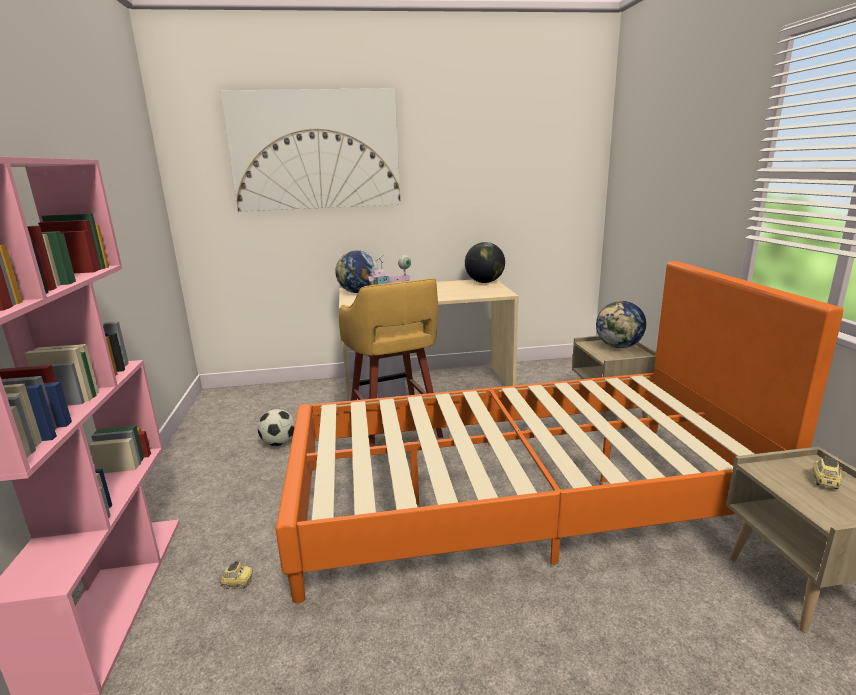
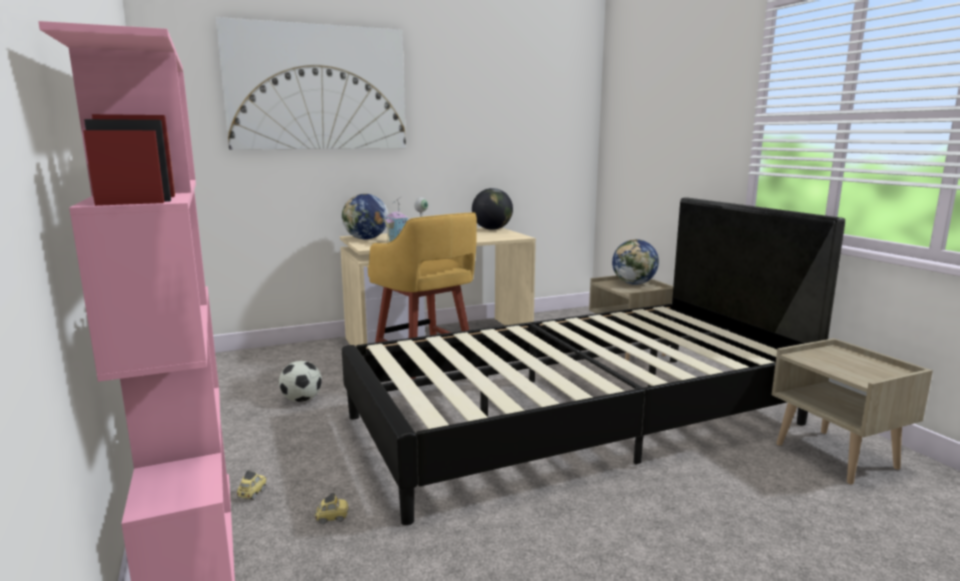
camera: 15 degrees left, 5 degrees down
orange bed [276,261,843,604] -> black bed [342,197,845,525]
toy car [813,456,842,489] -> toy car moved to [237,470,266,500]

